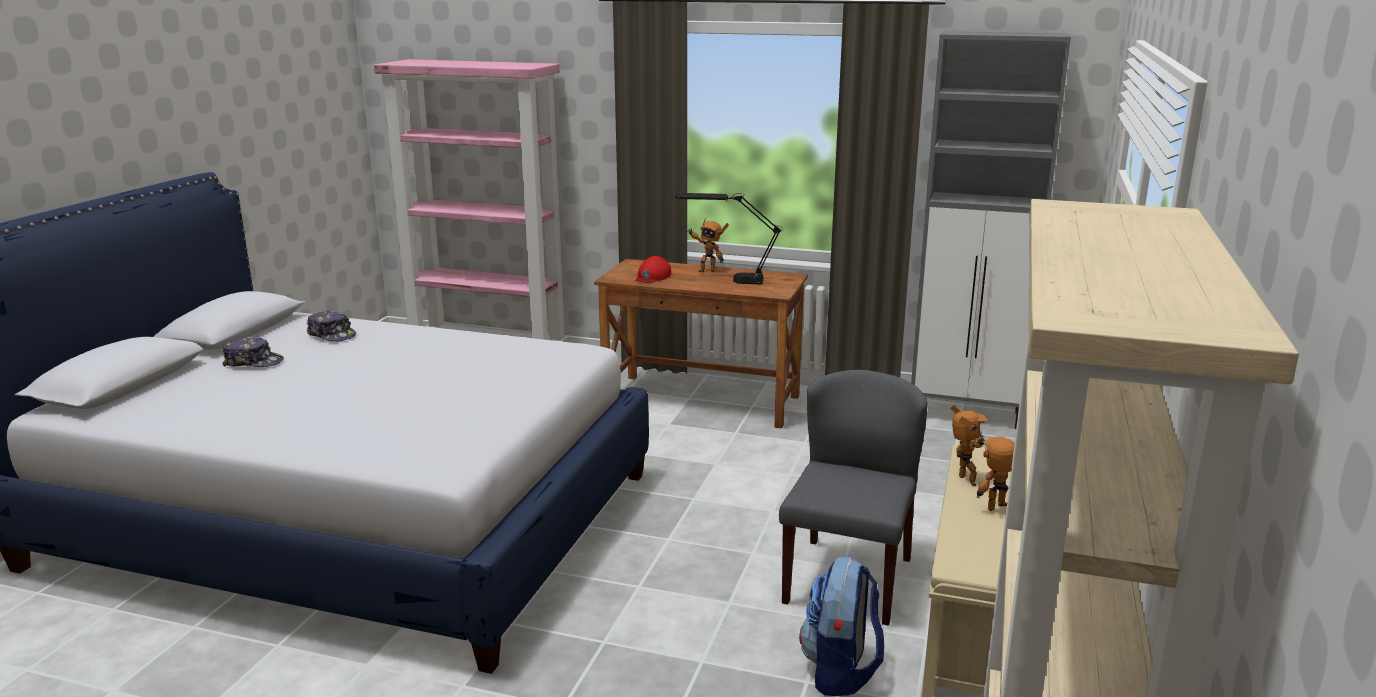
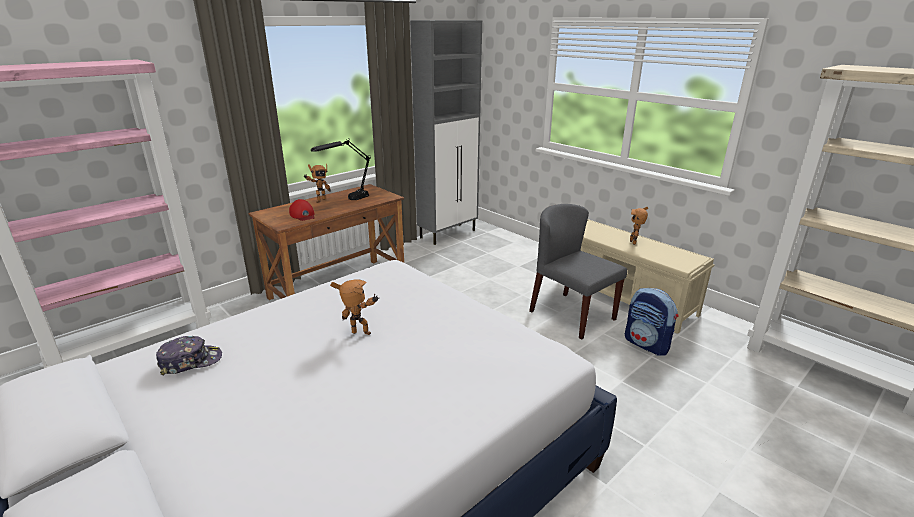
camera: 60 degrees left, 5 degrees up
cap [222,337,284,367] -> none
toy robot [951,405,988,486] -> toy robot moved to [330,279,379,335]

